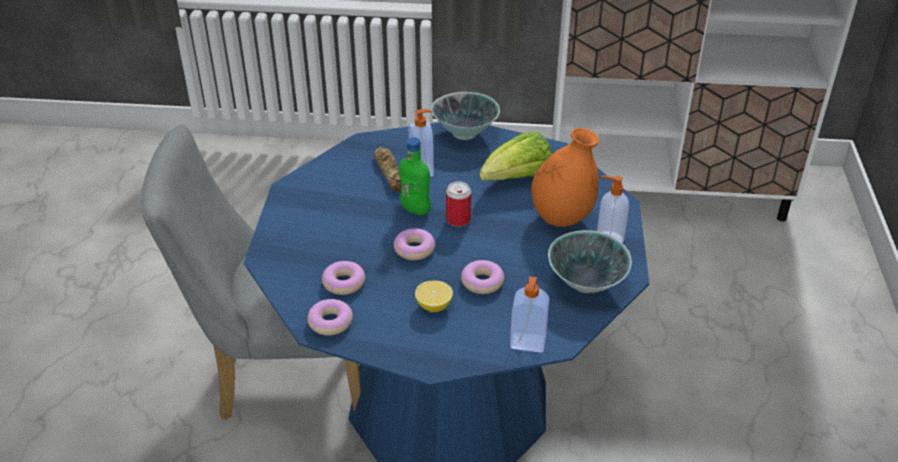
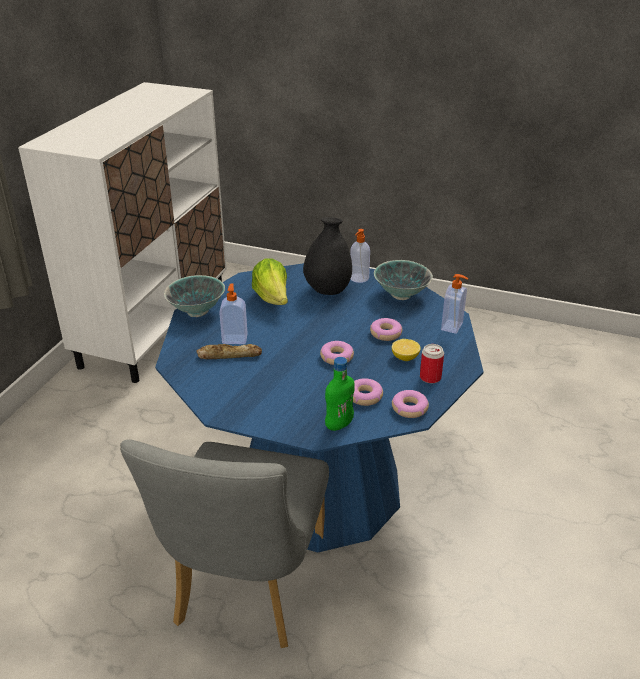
camera: 75 degrees left, 5 degrees down
green bottle [399,137,431,215] -> green bottle moved to [325,357,355,431]
can [446,181,471,227] -> can moved to [420,344,444,383]
orange vase [531,128,599,227] -> black vase [303,217,352,295]

